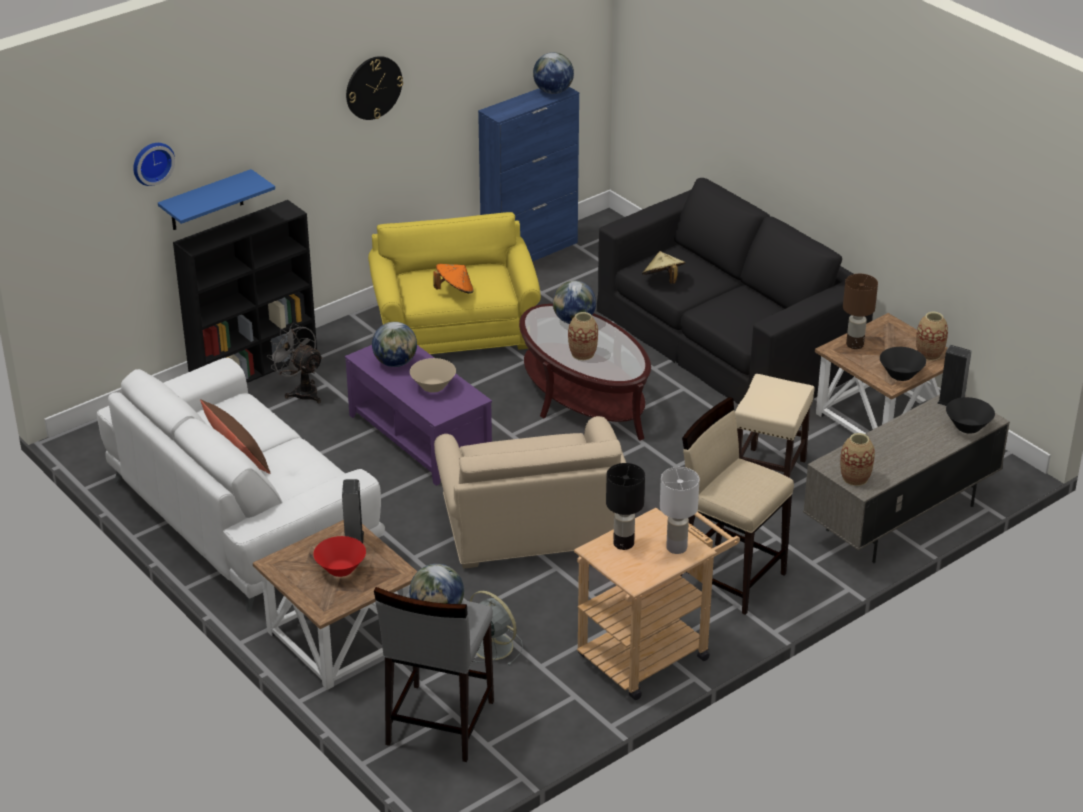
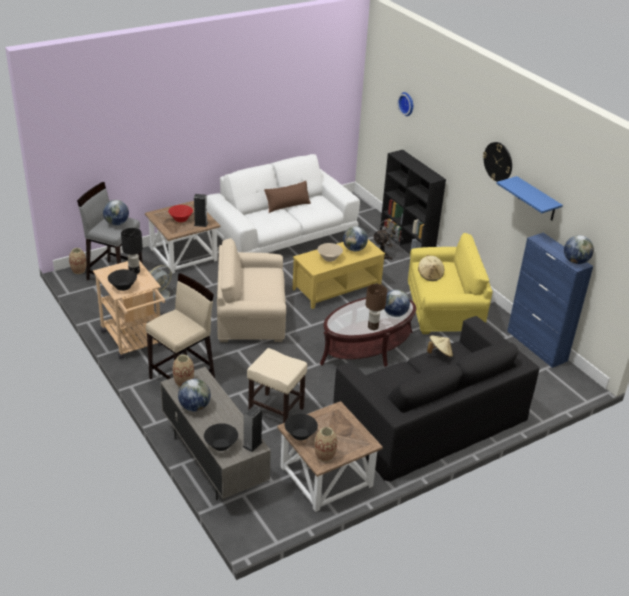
camera: 95 degrees right, 0 degrees up
blue shelf [158,169,275,230] -> blue shelf moved to [496,176,563,221]
purple coffee table [345,345,492,486] -> yellow coffee table [293,240,385,309]
orange hat [434,264,474,294] -> beige hat [418,255,444,281]
vase [568,312,598,360] -> vase moved to [69,248,86,274]
white table lamp [660,467,699,554] -> black bowl [108,269,137,291]
brown table lamp [843,274,878,349] -> brown table lamp moved to [366,284,387,330]
none -> globe [178,379,211,411]

